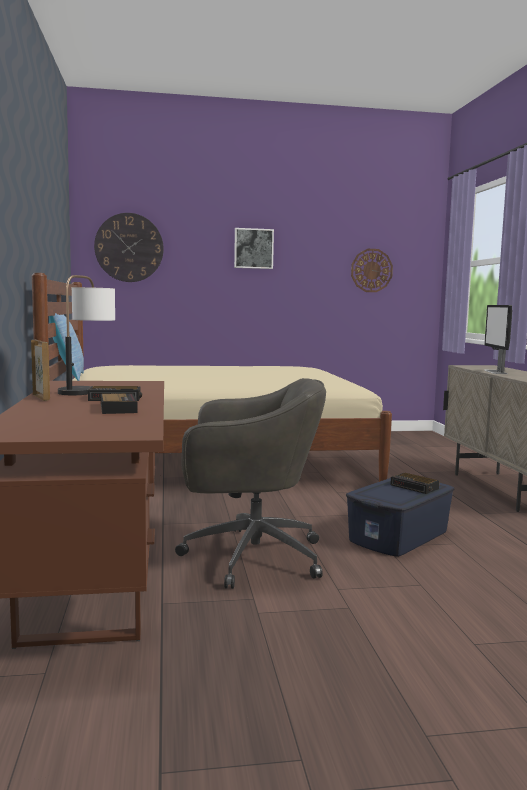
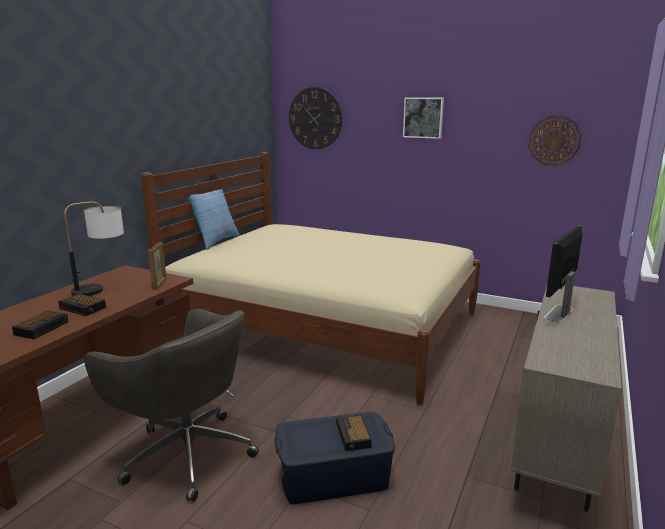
camera: 35 degrees right, 10 degrees up
picture frame [31,340,50,401] -> picture frame moved to [148,242,166,290]

